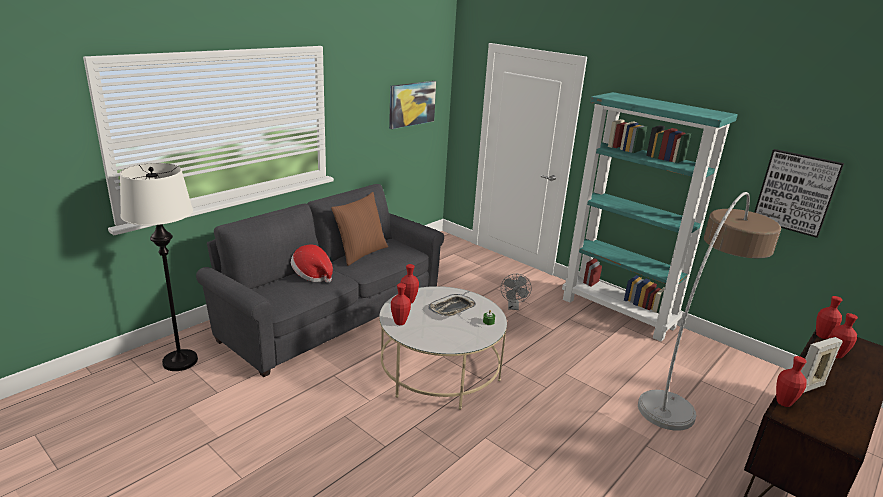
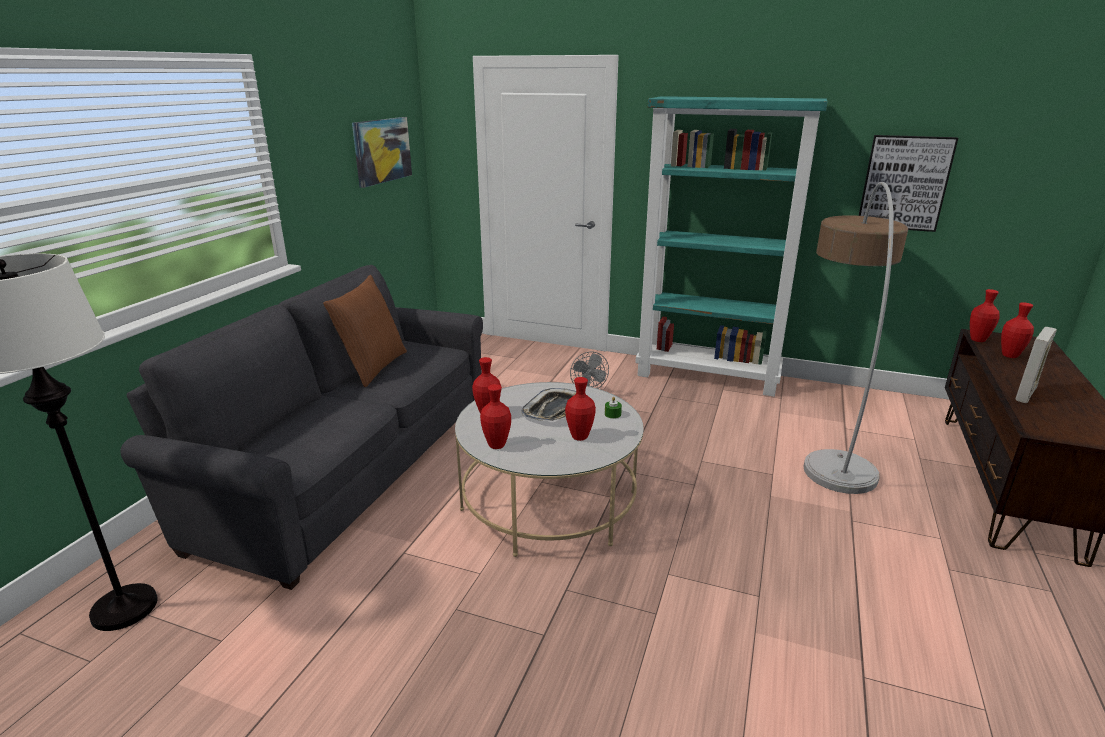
camera: 20 degrees left, 0 degrees up
hat [291,245,333,283] -> none
red vase [776,356,807,407] -> red vase moved to [565,377,596,441]

